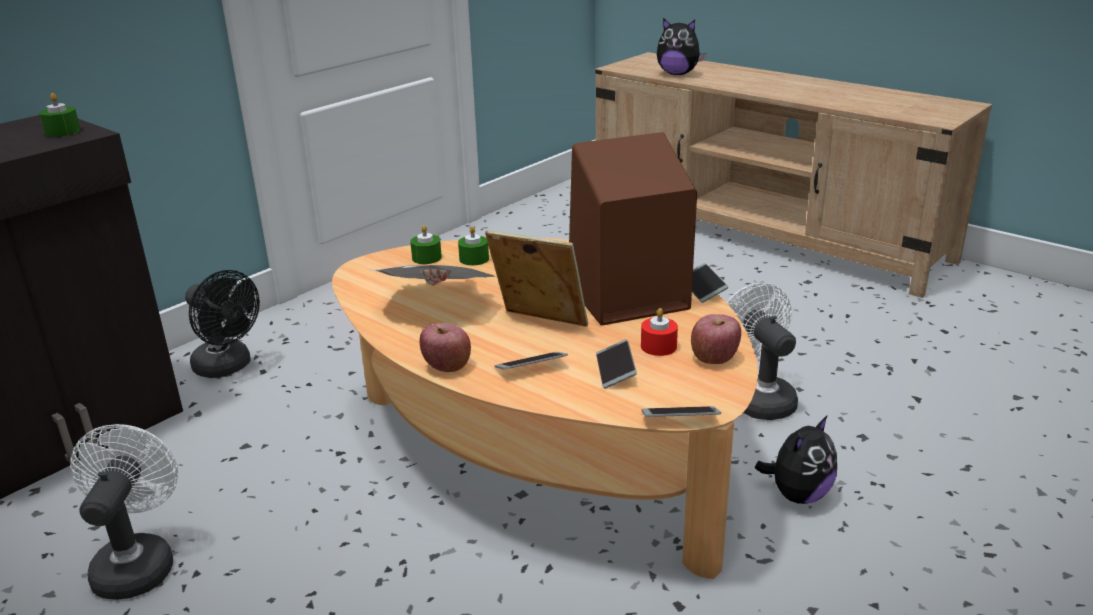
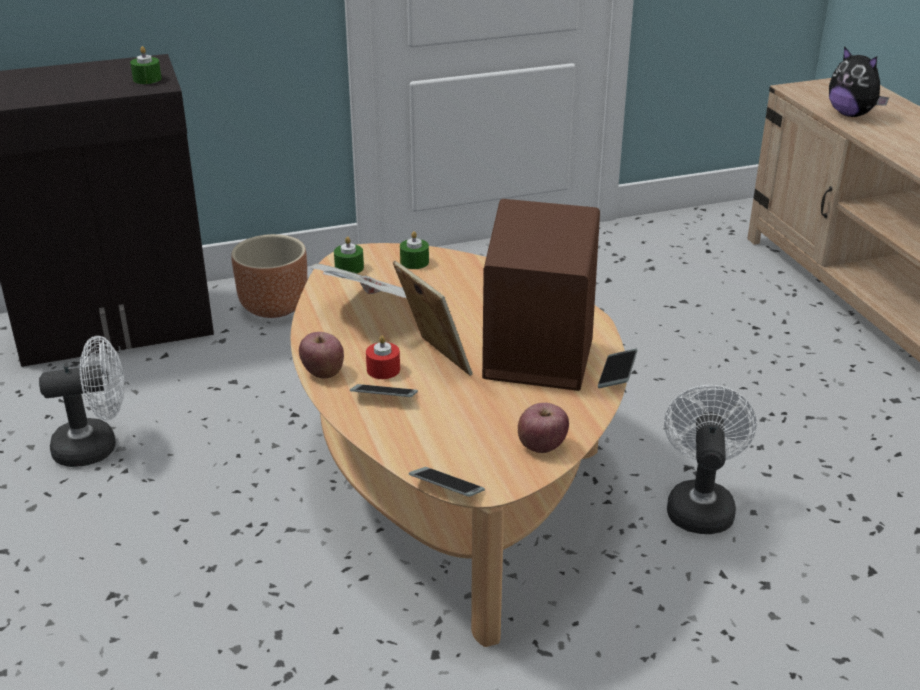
camera: 30 degrees right, 5 degrees up
white fan [70,424,178,600] -> white fan turned 45 degrees clockwise [39,336,124,467]
black fan [185,270,260,378] -> brown planter [231,234,308,318]
green candle [458,226,489,266] -> green candle moved to [334,237,364,274]
phone [596,339,637,389] -> none
red candle [641,308,678,356] -> red candle moved to [366,335,400,379]
plush toy [755,415,837,504] -> none

